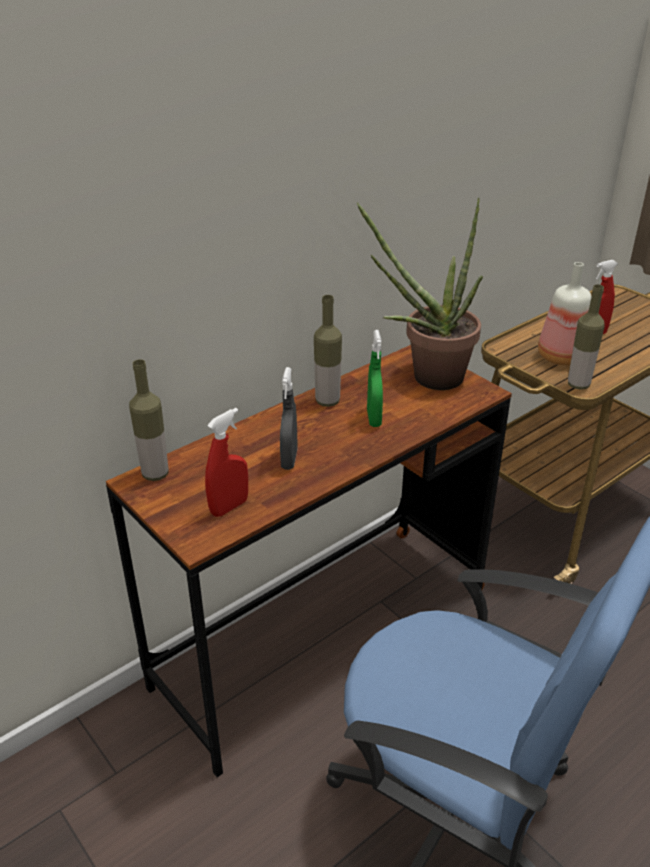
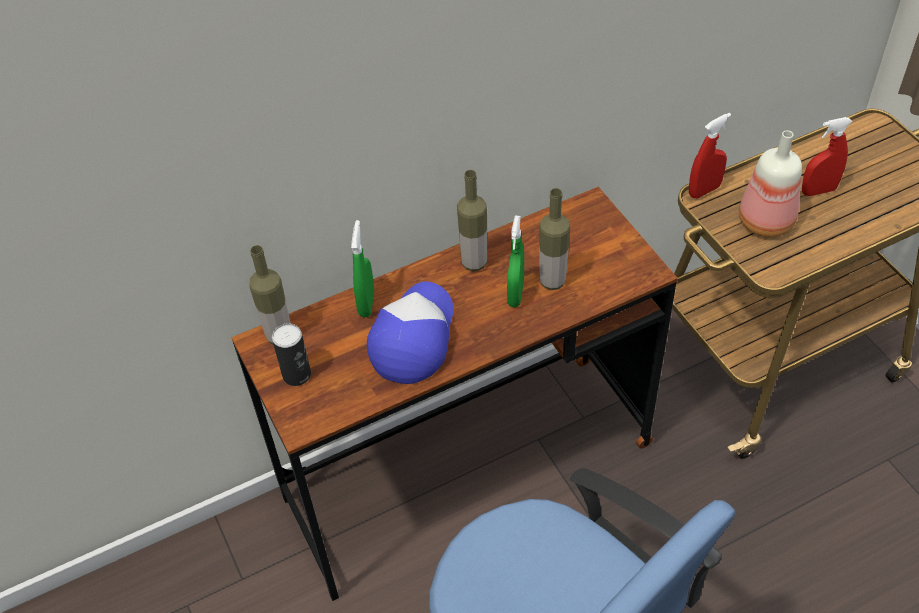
camera: 15 degrees right, 15 degrees up
red spray bottle [205,408,248,517] -> red spray bottle moved to [689,113,731,198]
grey spray bottle [280,367,297,470] -> cap [367,282,453,384]
potted plant [357,198,483,390] -> none
bottle [568,284,605,390] -> bottle moved to [539,188,570,290]
none -> can [272,323,311,386]
none -> green spray bottle [351,220,374,318]

